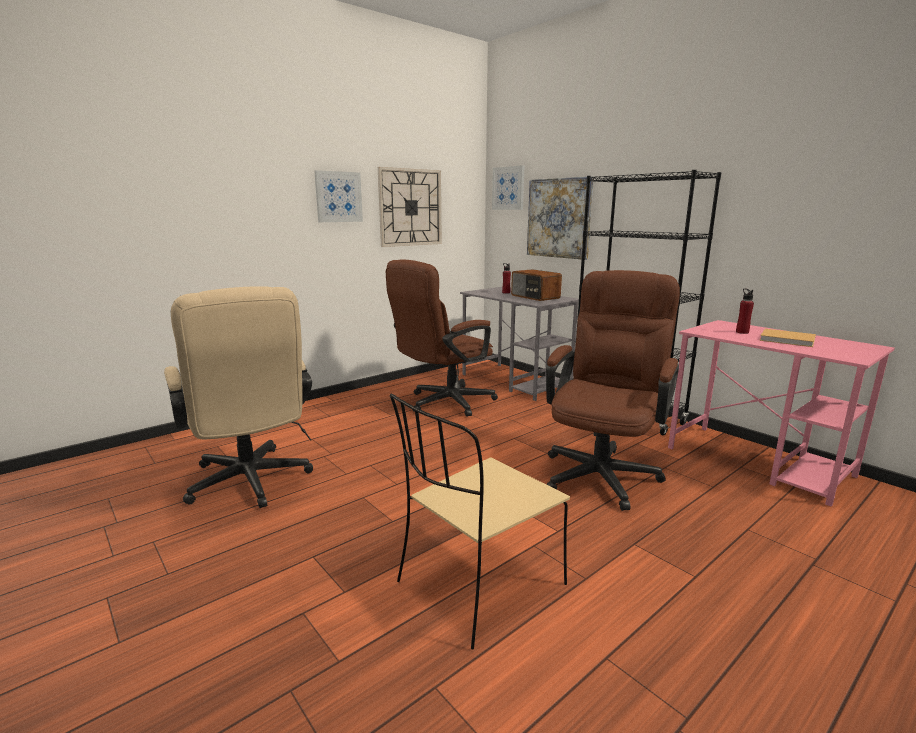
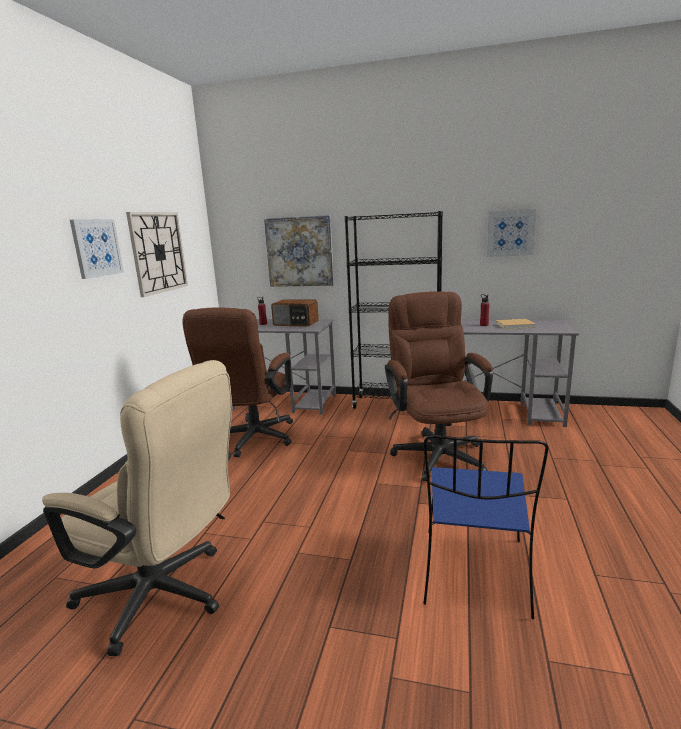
camera: 35 degrees left, 0 degrees up
beige chair [390,394,570,649] -> blue chair [423,435,548,619]
picture [492,165,524,210] -> picture moved to [487,209,536,257]
pink desk [668,320,895,506] -> grey desk [461,319,579,427]

